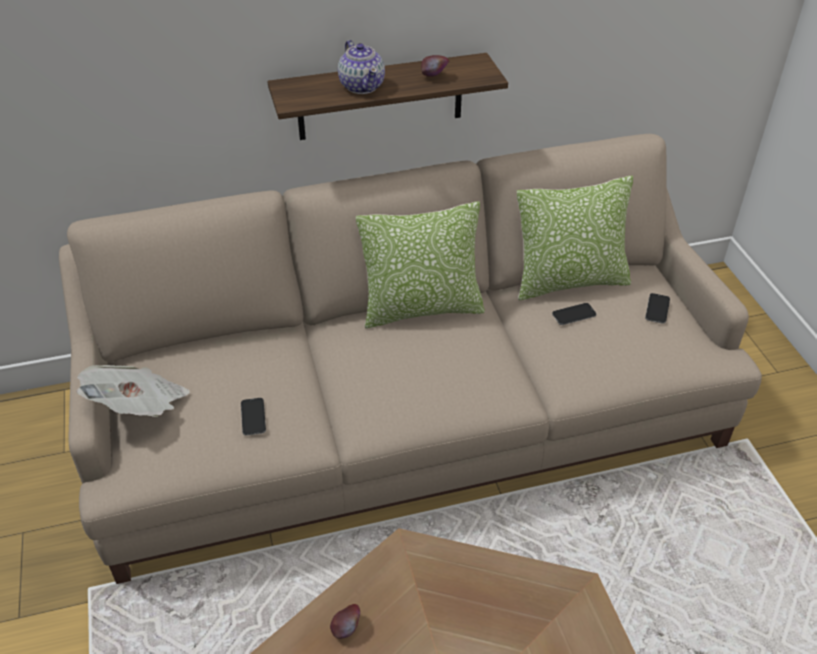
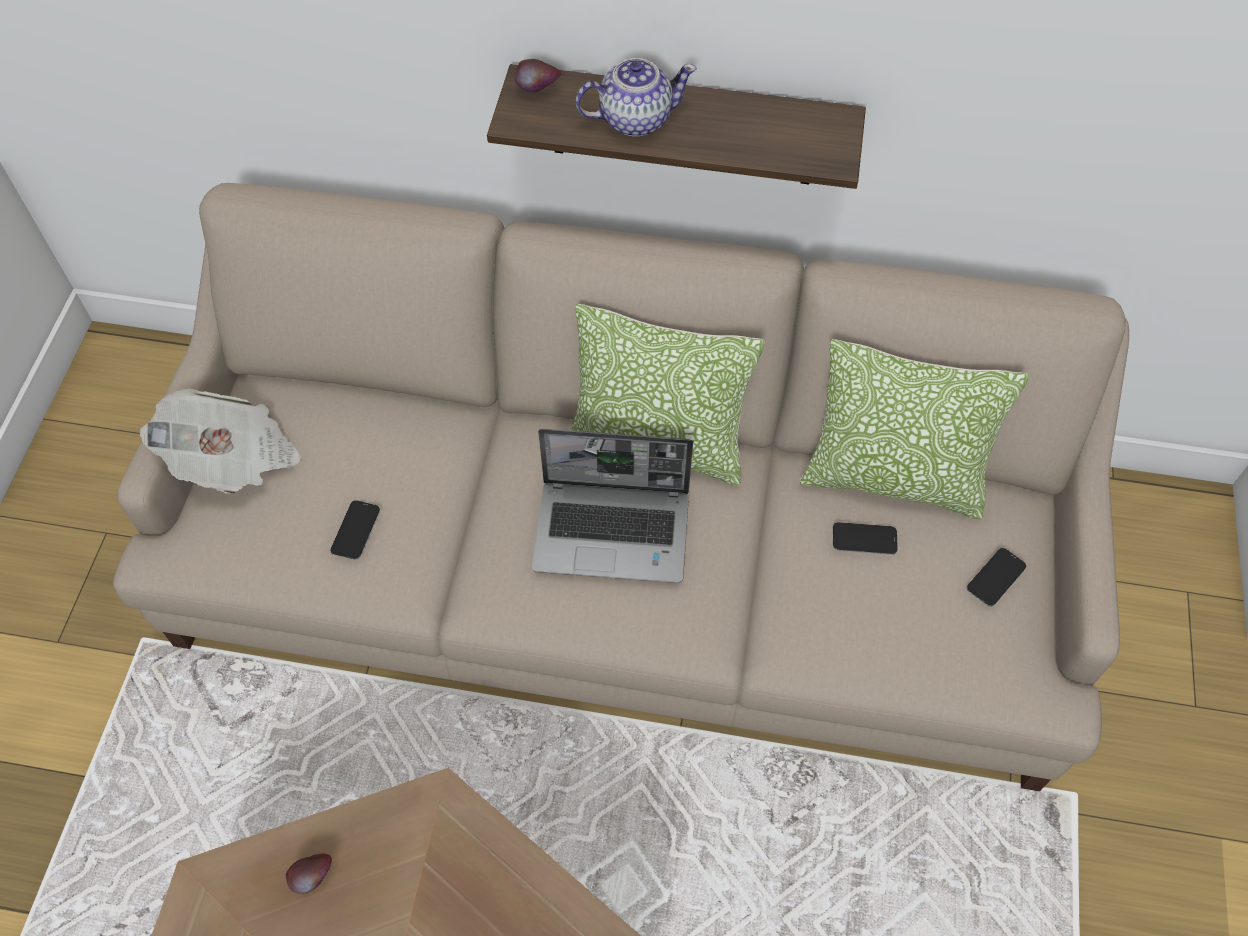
camera: 25 degrees right, 15 degrees up
teapot [338,40,385,94] -> teapot turned 105 degrees counterclockwise [575,58,697,136]
apple [421,55,449,77] -> apple moved to [514,59,561,93]
none -> laptop [532,429,693,583]

